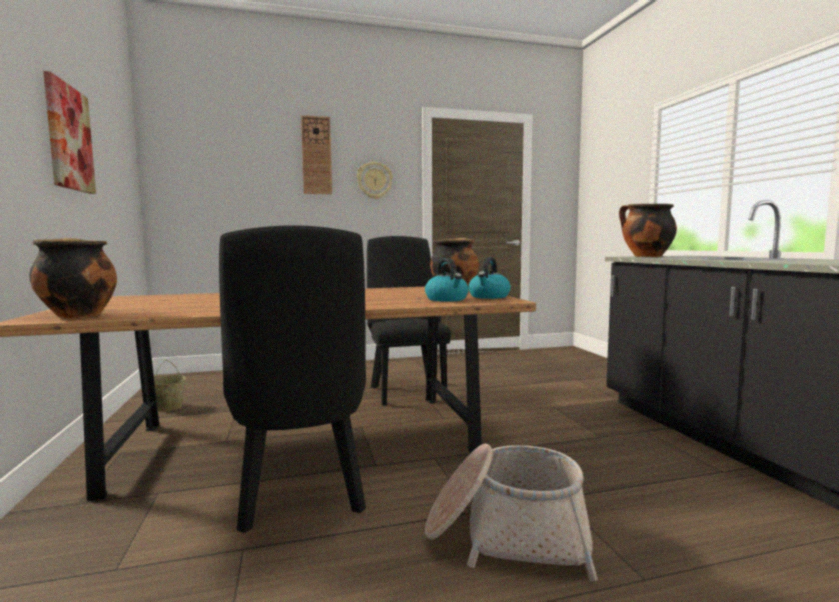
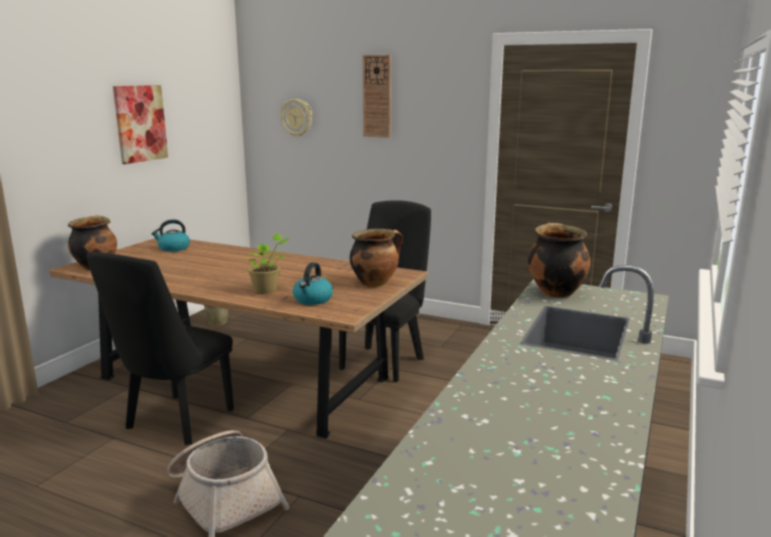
camera: 40 degrees right, 10 degrees up
wall clock [357,162,393,199] -> wall clock moved to [280,99,312,137]
kettle [468,257,511,299] -> kettle moved to [151,219,190,252]
none -> potted plant [245,233,290,293]

